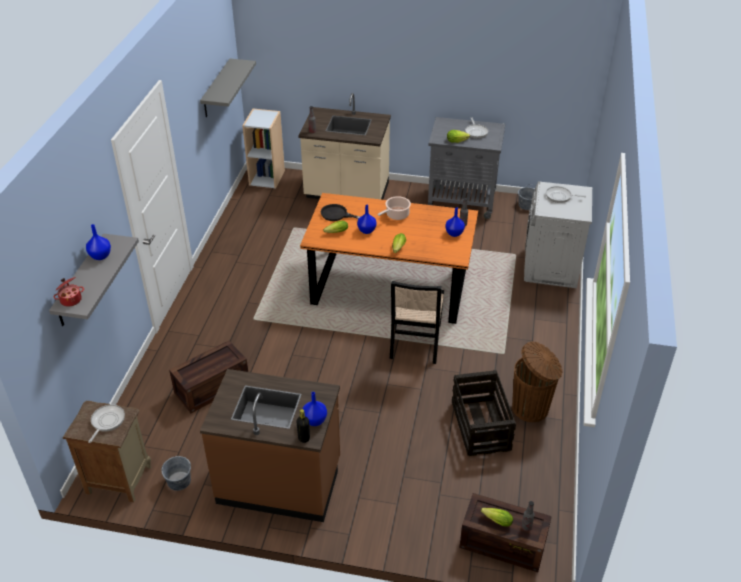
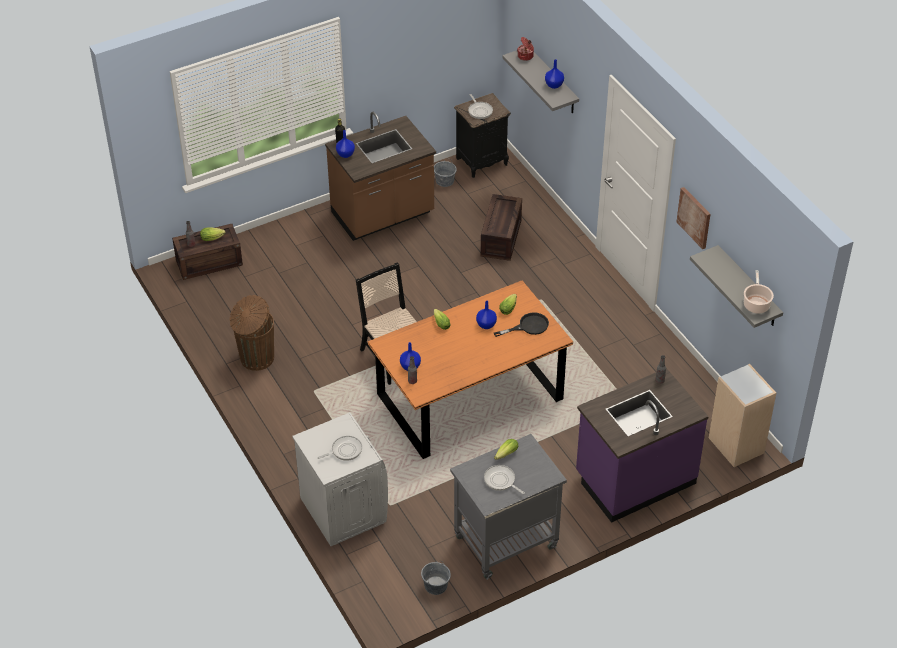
camera: 140 degrees right, 5 degrees up
beige nightstand [63,401,151,502] -> black nightstand [454,93,511,178]
beige counter [299,93,391,200] -> purple counter [576,368,709,523]
cooking pot [377,196,411,220] -> cooking pot moved to [744,270,774,314]
crate [452,370,516,456] -> none
none -> picture [677,187,710,249]

